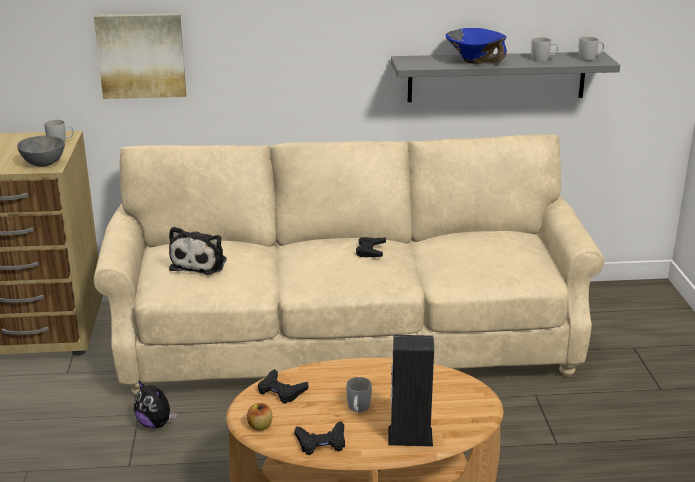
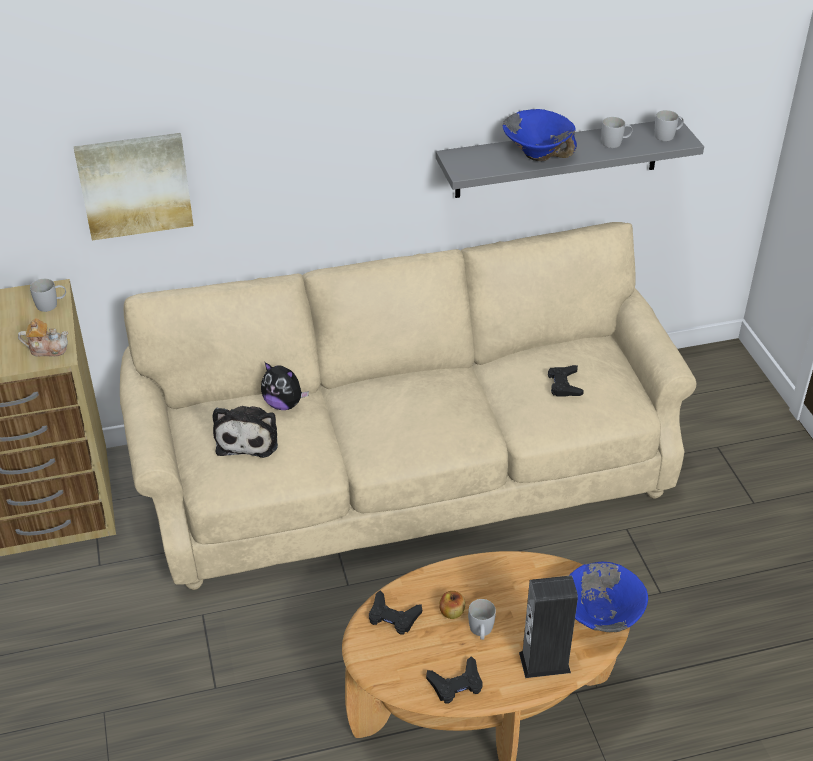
camera: 10 degrees left, 15 degrees up
grey bowl [17,135,65,167] -> teapot [18,318,68,357]
plush toy [134,380,177,428] -> plush toy moved to [261,362,309,410]
apple [247,403,272,431] -> apple moved to [439,591,465,619]
black game controller [356,237,386,257] -> black game controller moved to [548,365,584,397]
none -> blue bowl [569,562,648,632]

